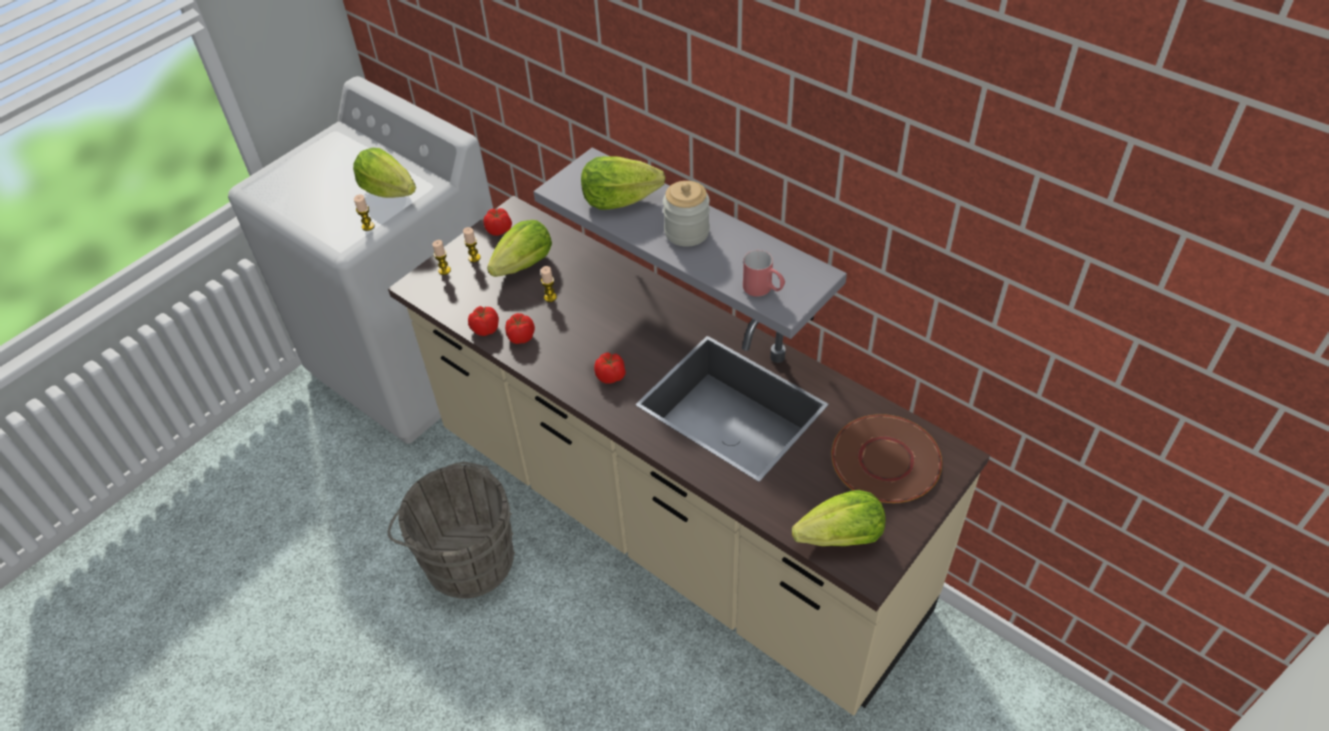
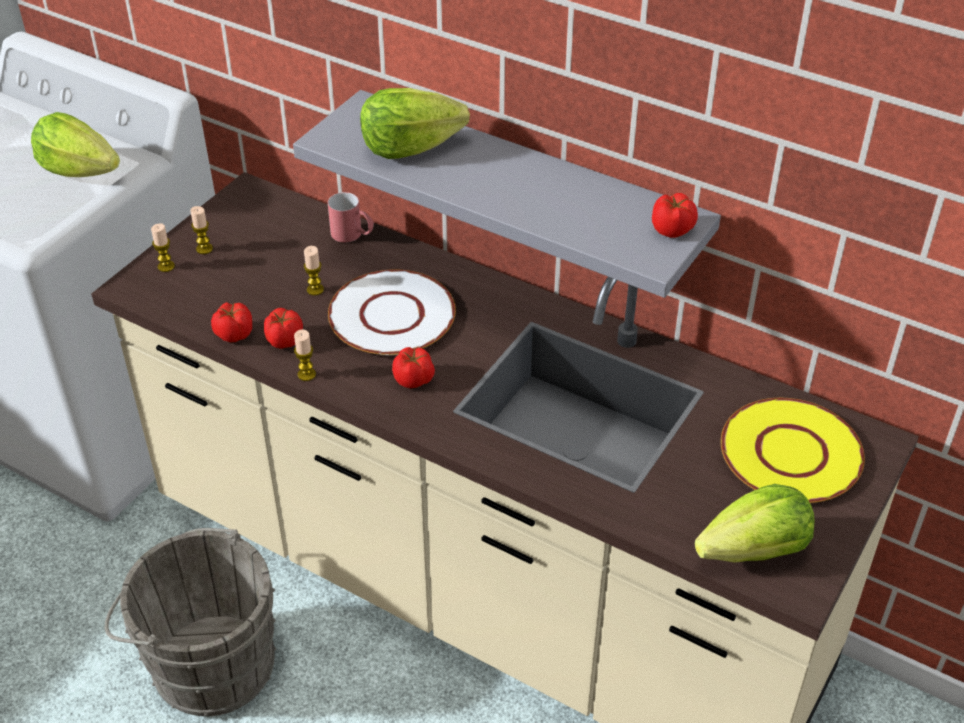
camera: 10 degrees left, 5 degrees down
candle [354,194,375,231] -> candle moved to [294,329,316,381]
tomato [484,208,512,236] -> tomato moved to [652,193,698,238]
lettuce [487,220,552,277] -> none
jar [663,181,710,247] -> none
red mug [743,250,785,297] -> red mug moved to [328,192,374,243]
brown plate [831,414,942,503] -> yellow plate [721,398,865,503]
none -> white plate [328,269,456,355]

